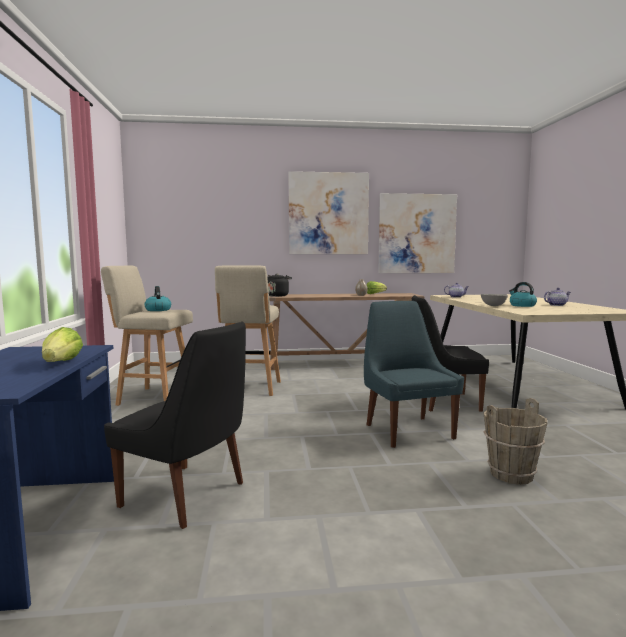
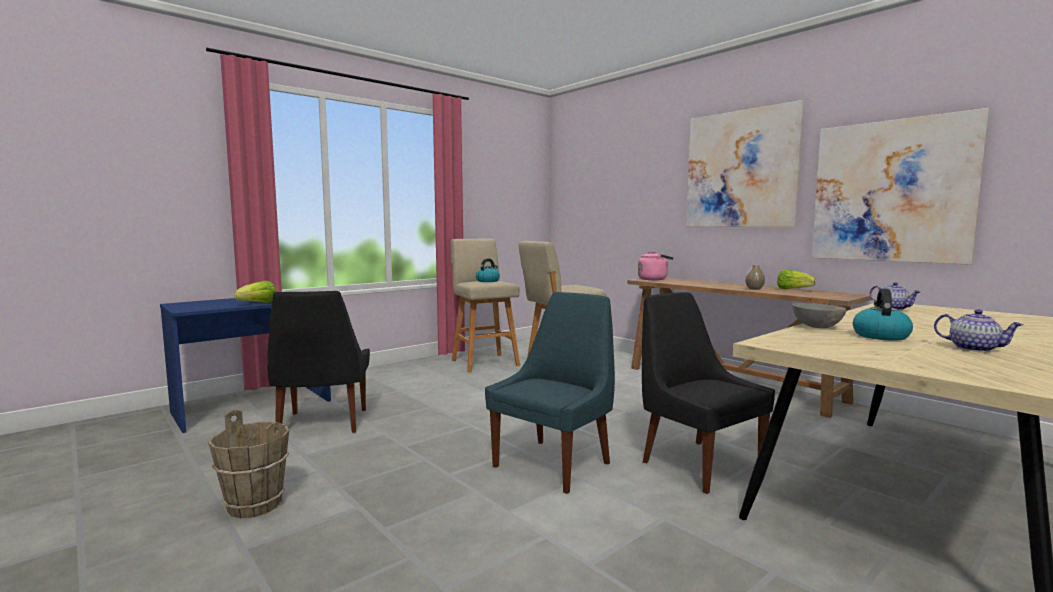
camera: 55 degrees right, 0 degrees up
black kettle [268,273,292,297] -> pink kettle [638,251,673,280]
brown bucket [484,398,548,485] -> brown bucket moved to [208,410,289,518]

